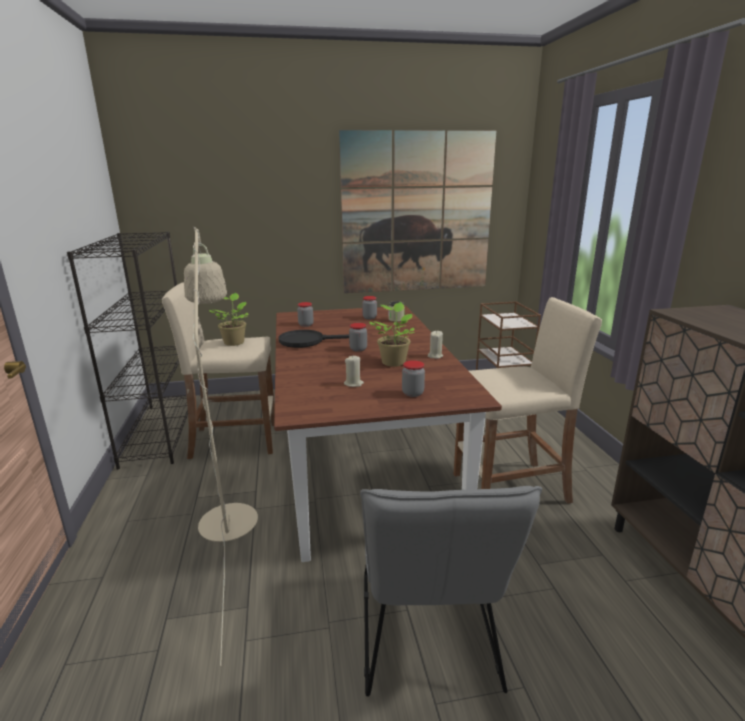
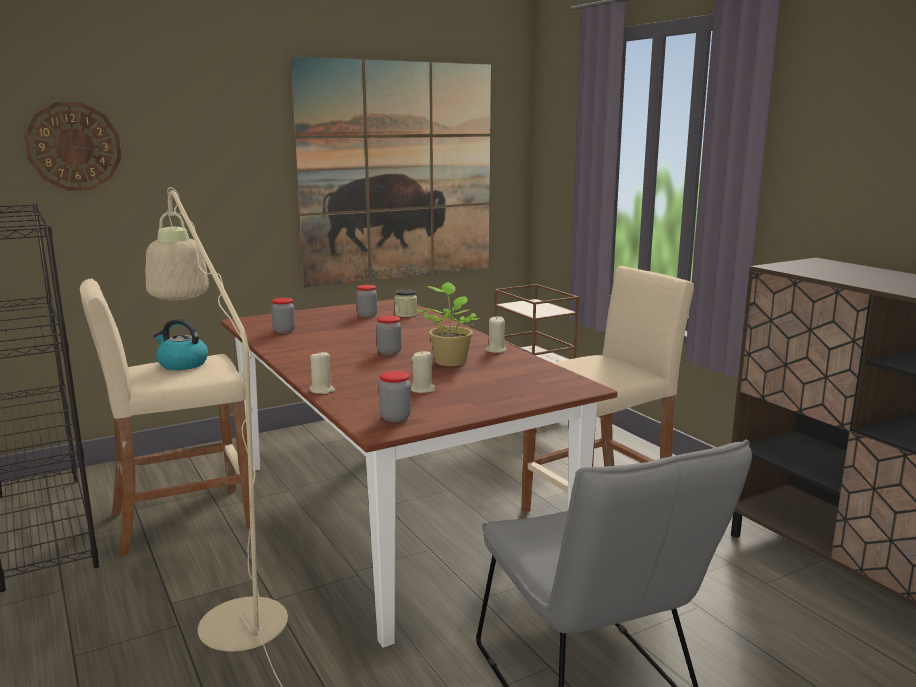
camera: 20 degrees left, 5 degrees down
potted plant [209,293,248,346] -> kettle [154,319,208,370]
black frying pan [278,330,349,348] -> none
jar [402,360,425,397] -> jar moved to [379,371,411,422]
none -> wall clock [24,102,122,191]
none -> beige candle [309,352,335,394]

